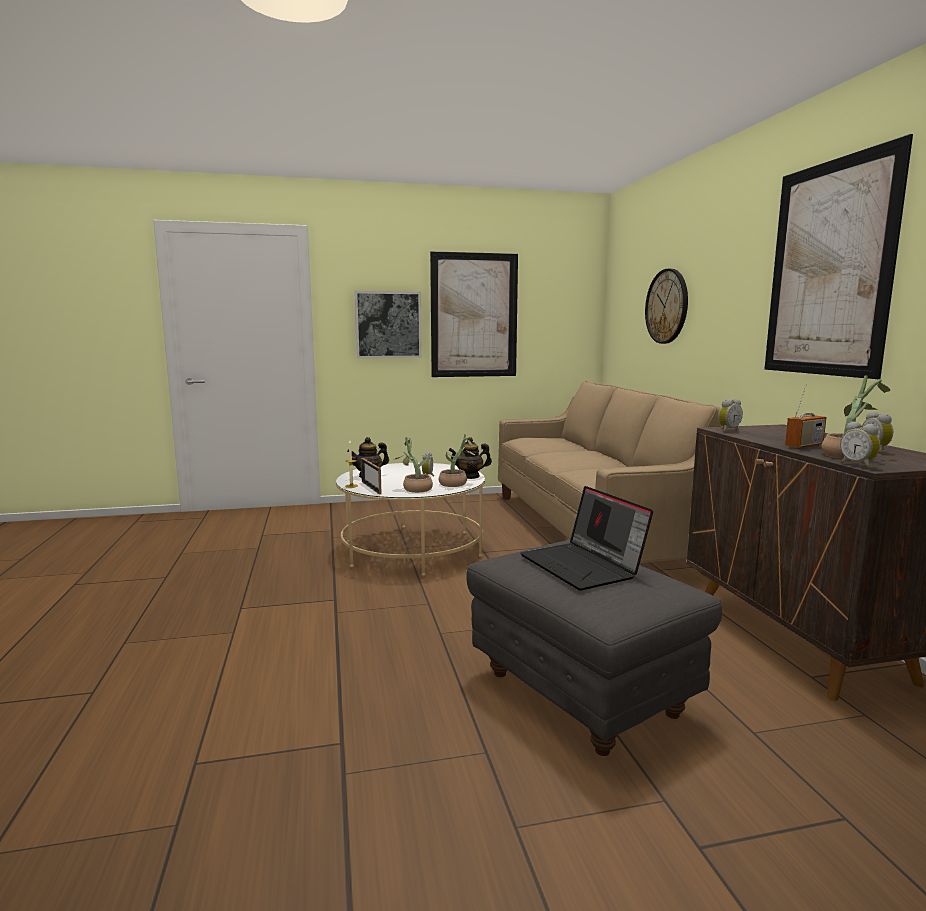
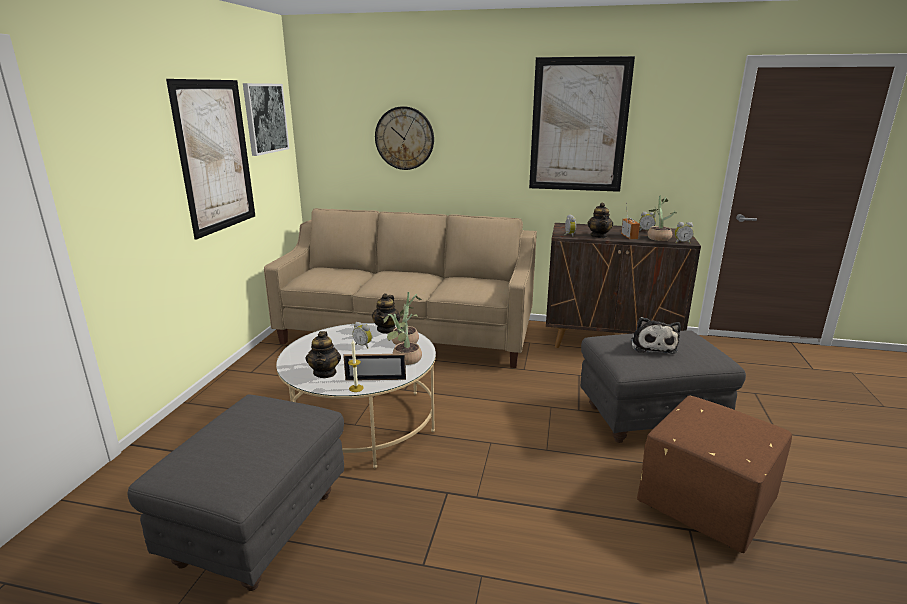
camera: 65 degrees left, 10 degrees up
picture [354,291,422,358] -> picture moved to [243,83,289,156]
laptop [520,486,653,590] -> plush toy [631,317,681,354]
none -> grey ottoman [128,394,344,591]
none -> teapot [587,203,613,238]
none -> brown ottoman [637,396,792,553]

